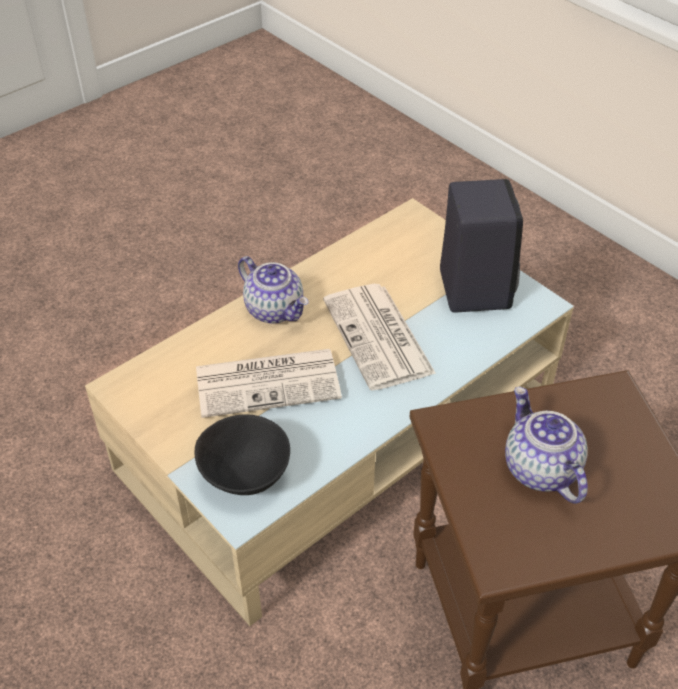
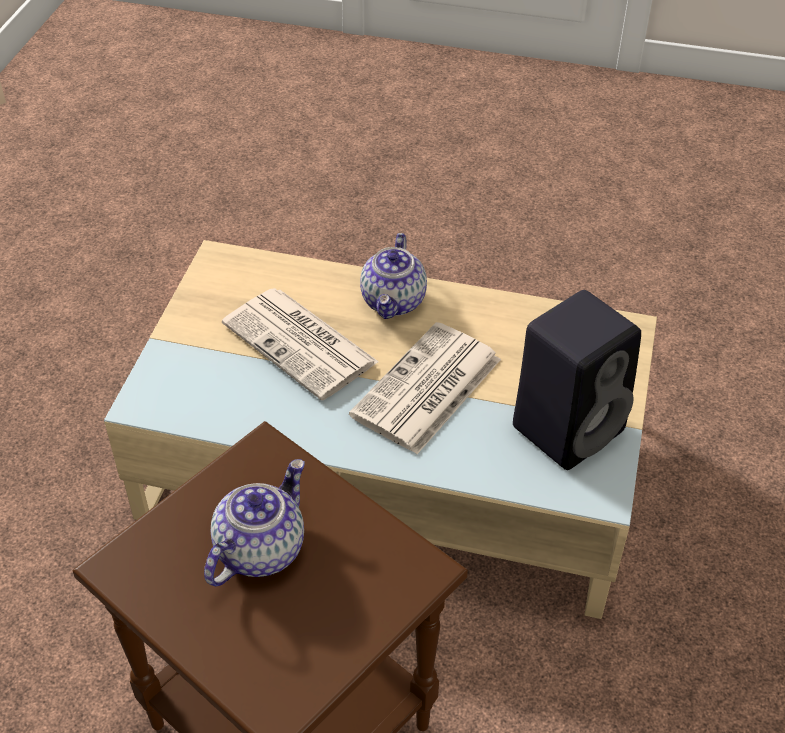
camera: 55 degrees right, 0 degrees up
black bowl [194,414,290,495] -> none

